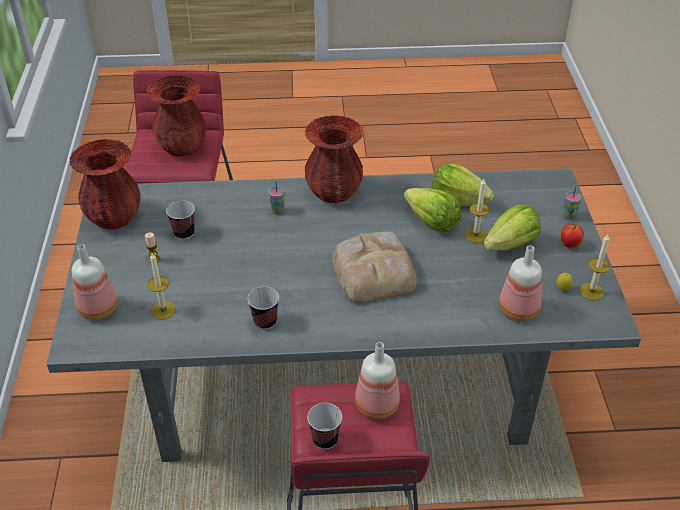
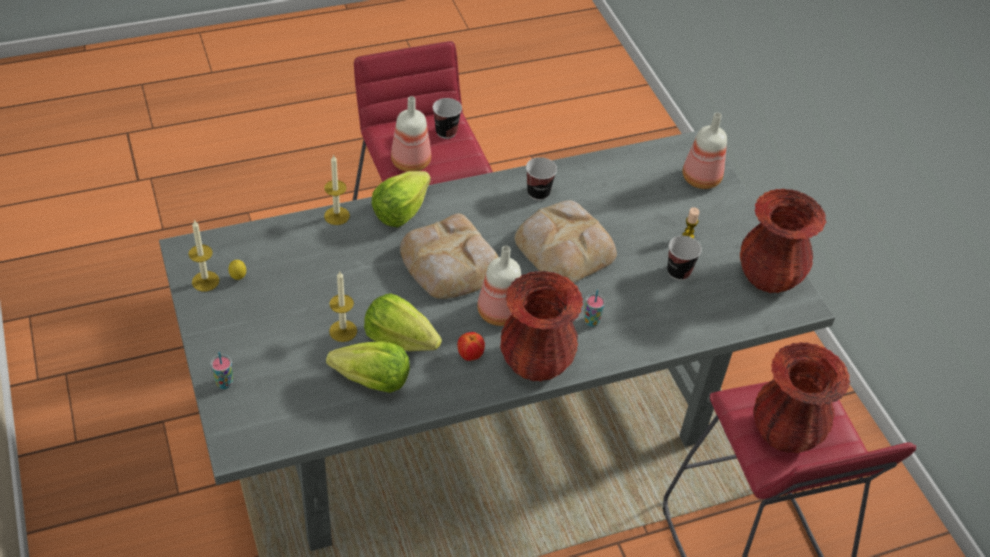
camera: 160 degrees right, 5 degrees up
candle [147,253,176,319] -> candle moved to [324,154,350,225]
lettuce [484,205,541,251] -> lettuce moved to [372,171,431,227]
bottle [499,245,542,321] -> bottle moved to [477,246,521,326]
apple [561,224,584,248] -> apple moved to [457,332,485,361]
none -> bread [515,200,617,283]

